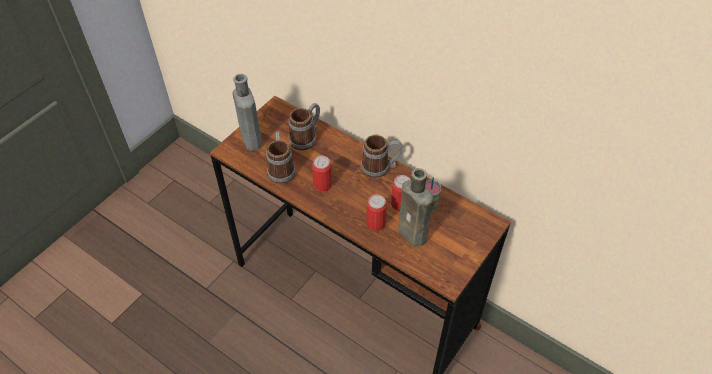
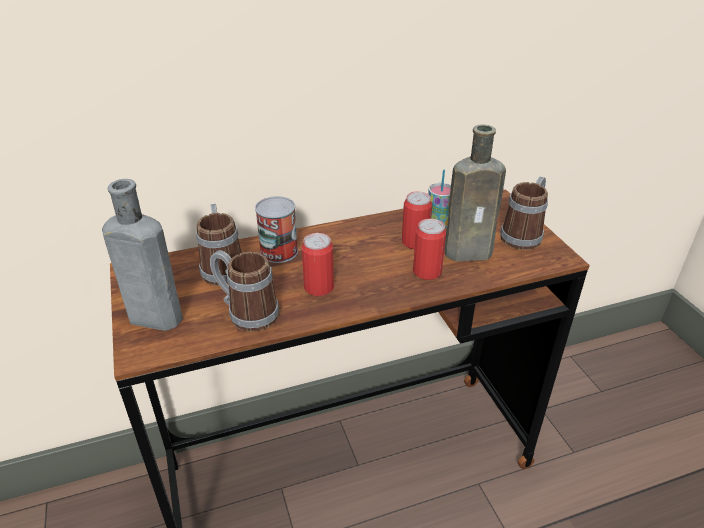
camera: 55 degrees left, 15 degrees down
mug [361,135,403,178] -> mug moved to [500,177,548,250]
none -> can [255,196,298,263]

